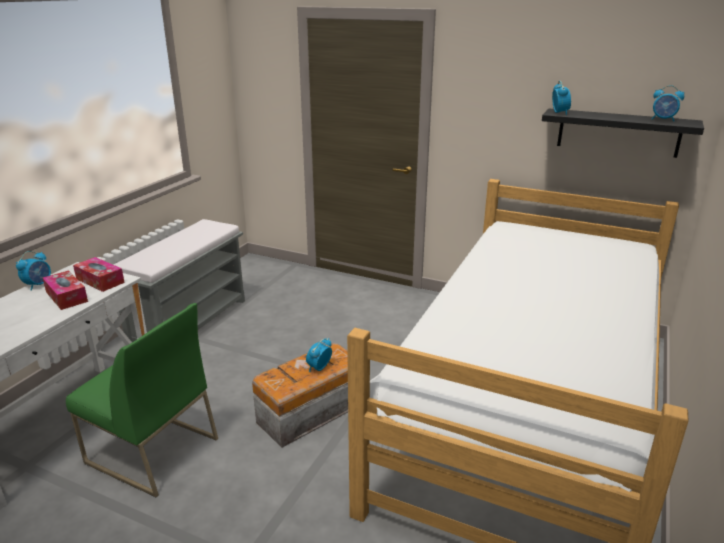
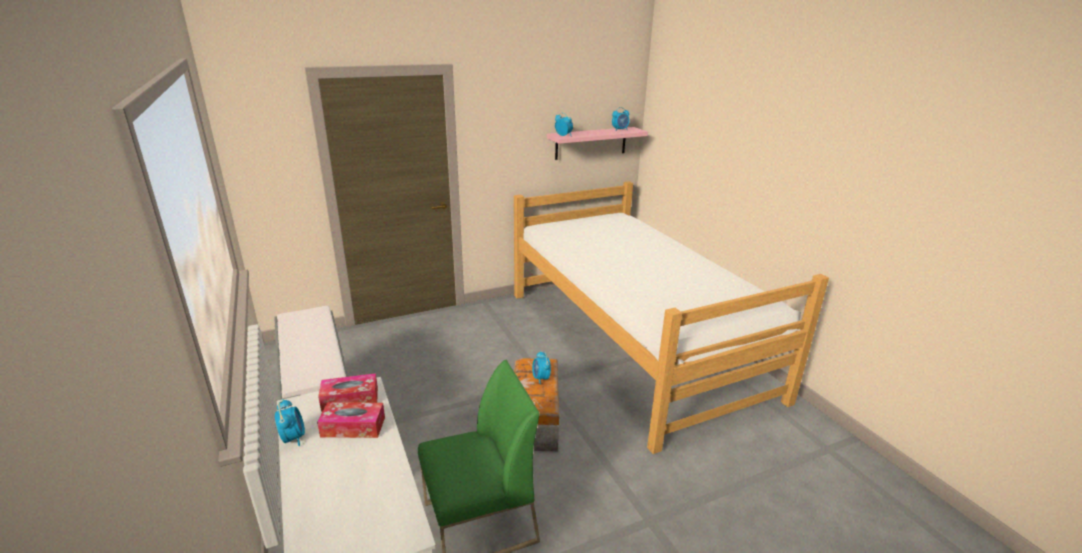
camera: 50 degrees left, 0 degrees up
black shelf [542,109,704,158] -> pink shelf [547,127,648,160]

